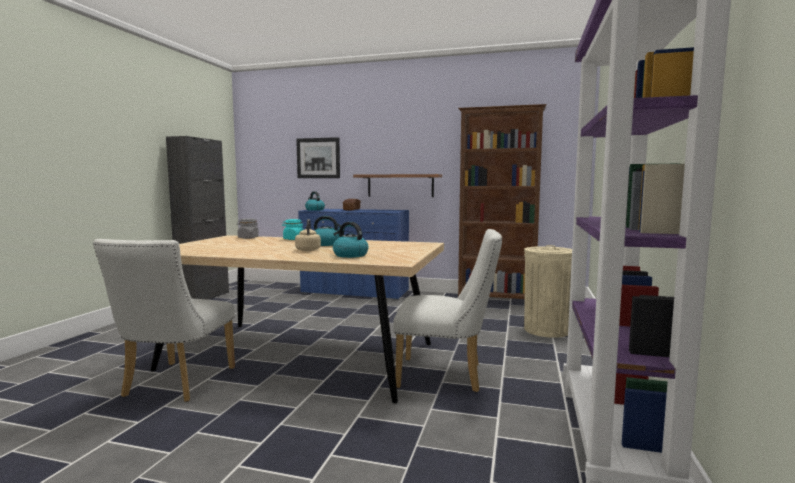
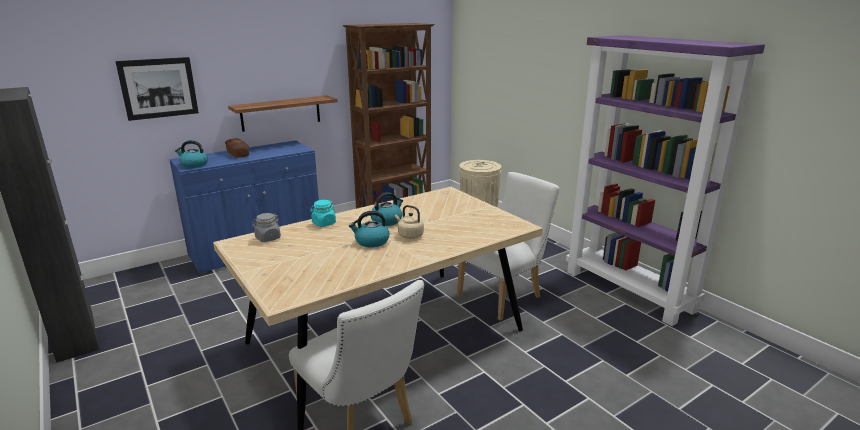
camera: 50 degrees left, 15 degrees up
kettle [333,222,369,258] -> kettle moved to [349,211,389,248]

